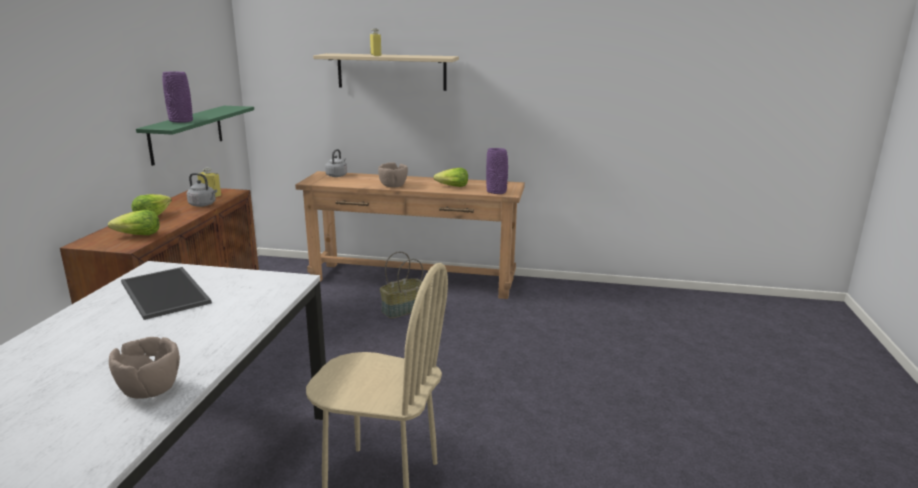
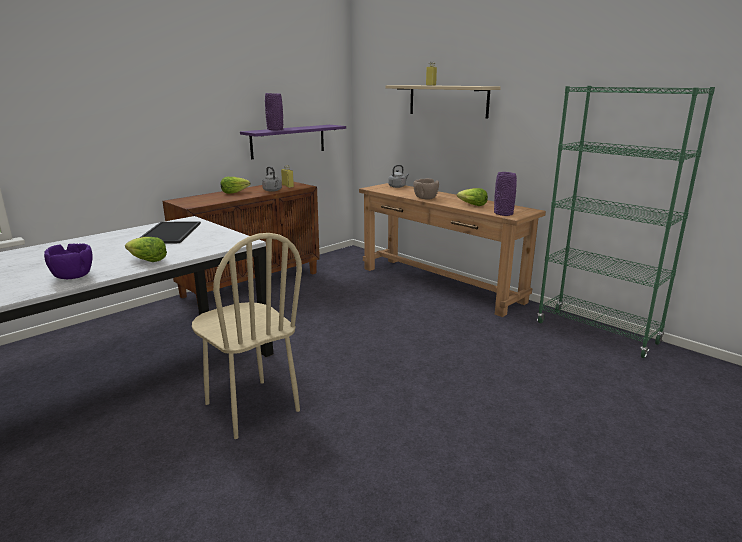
camera: 35 degrees right, 0 degrees up
lettuce [108,210,160,235] -> lettuce moved to [125,237,167,262]
brown bowl [109,337,180,399] -> purple bowl [44,243,93,279]
green shelf [136,106,254,166] -> purple shelf [240,125,346,159]
basket [380,251,423,318] -> none
none -> green bookcase [537,86,715,358]

